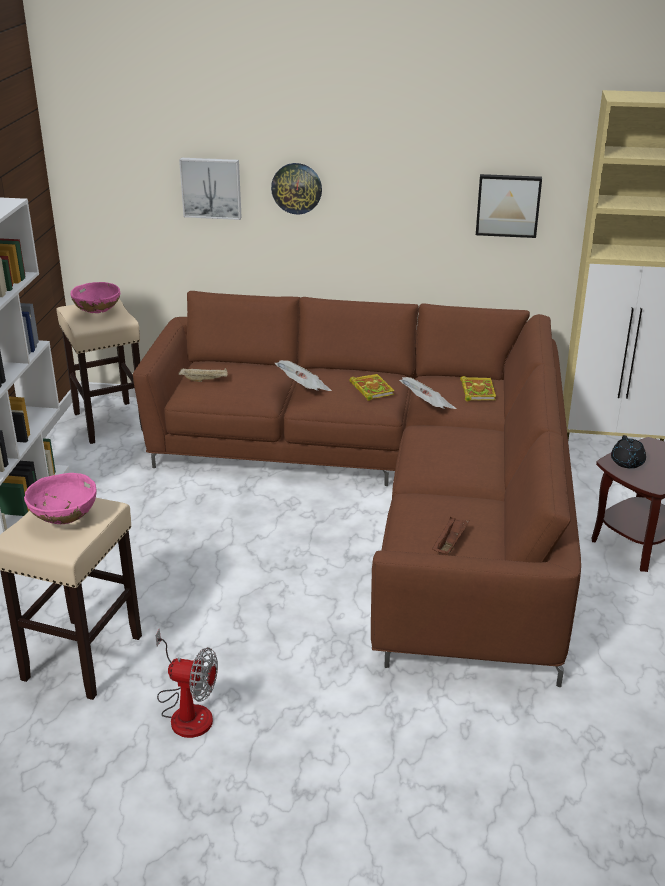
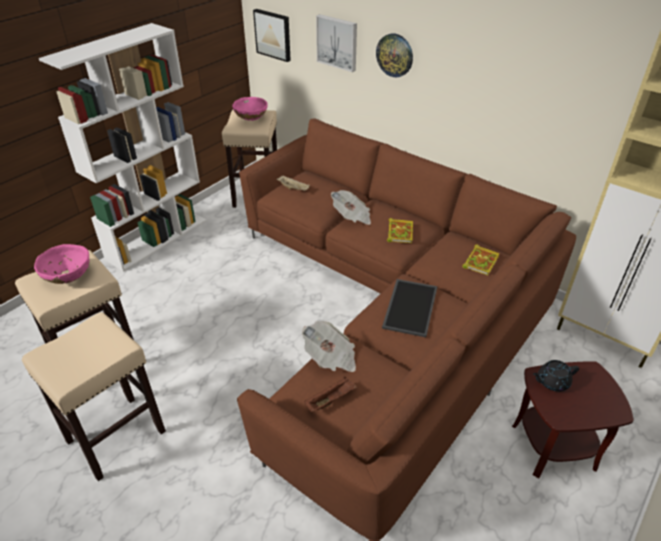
camera: 30 degrees right, 10 degrees up
fan [155,629,218,738] -> beige stool [22,312,166,481]
newspaper [399,377,457,409] -> newspaper moved to [302,321,356,372]
picture [476,174,542,238] -> picture moved to [253,9,291,62]
black teapot [611,435,646,468] -> black teapot turned 45 degrees clockwise [533,360,579,392]
none -> tray [382,279,437,337]

